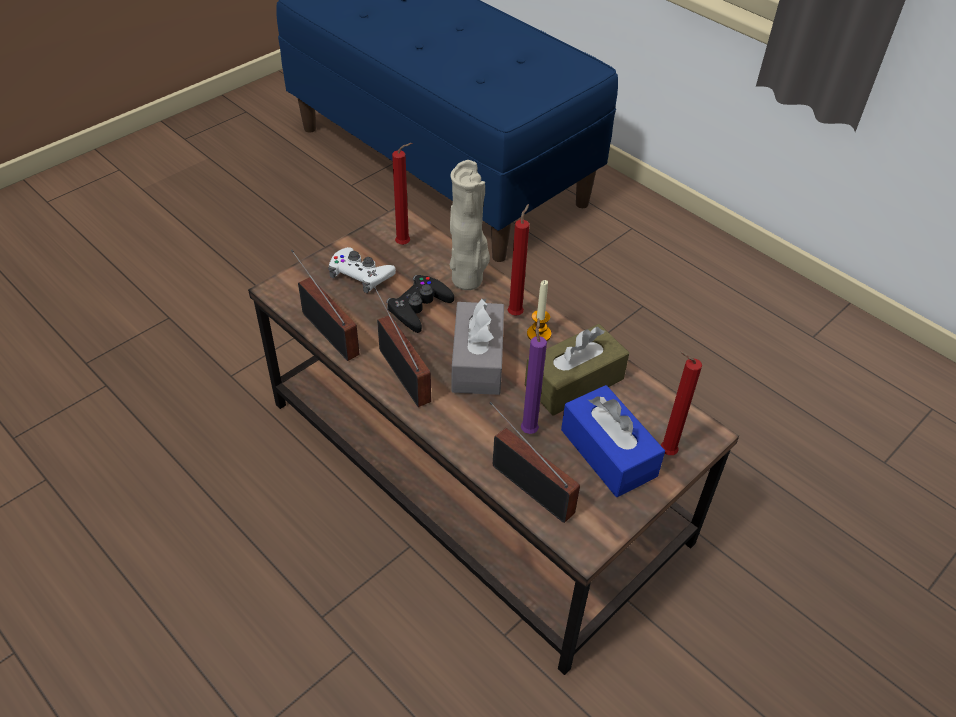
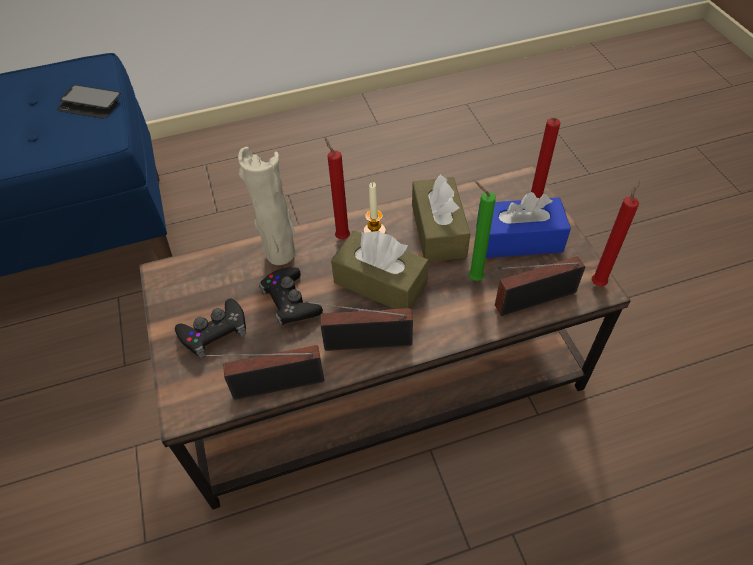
camera: 60 degrees left, 5 degrees up
white game controller [328,247,396,293] -> black game controller [175,299,246,358]
red candle [392,143,412,245] -> red candle moved to [592,180,640,286]
grey tissue box [452,299,504,395] -> brown tissue box [331,230,429,309]
purple candle [521,318,547,434] -> green candle [468,181,496,281]
none -> phone [57,85,121,119]

